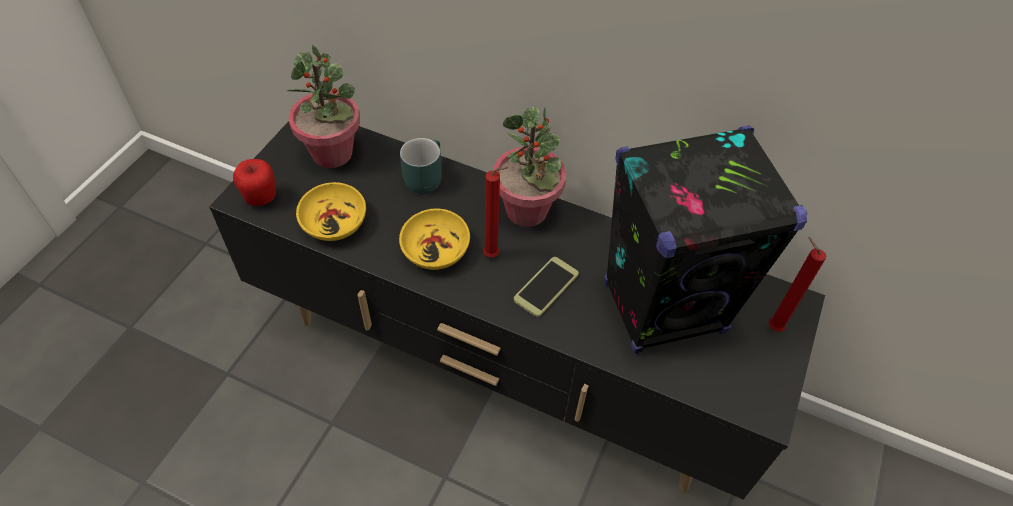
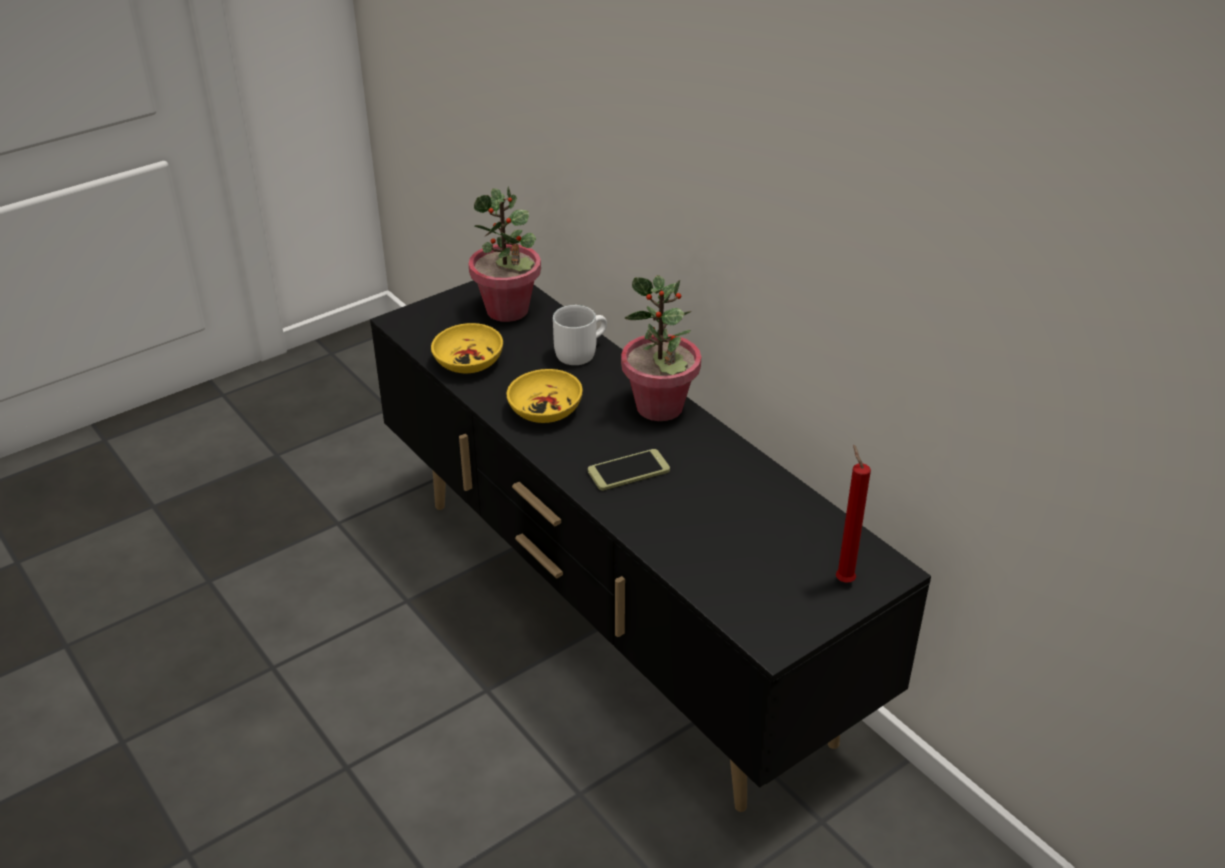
camera: 30 degrees right, 15 degrees down
apple [233,159,276,206] -> none
turquoise mug [400,138,442,194] -> white mug [553,305,607,365]
red candle [483,167,509,257] -> none
black speaker [604,126,807,354] -> none

